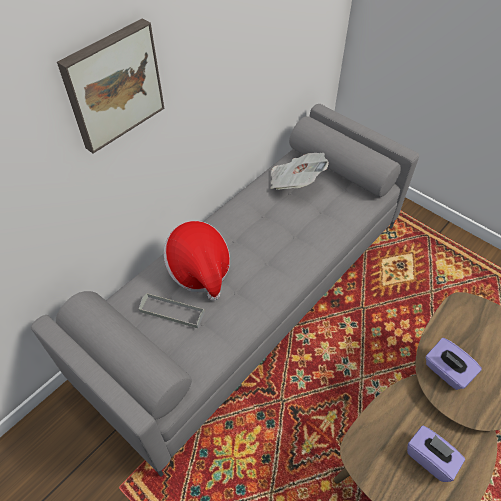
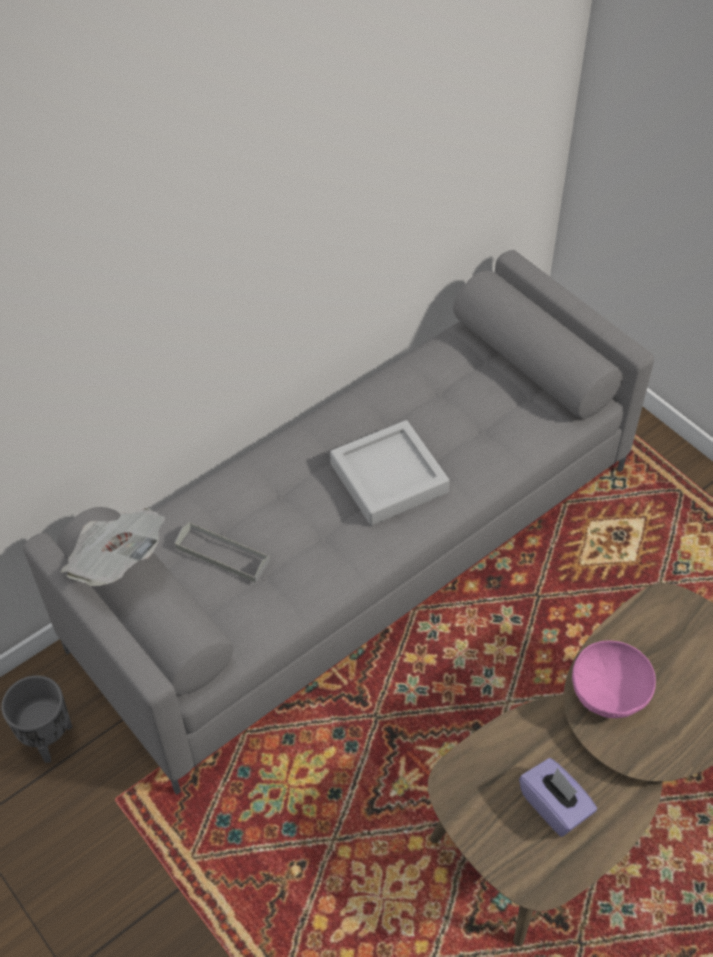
camera: 10 degrees right, 0 degrees up
picture [57,19,164,153] -> none
hat [164,221,230,301] -> none
newspaper [270,153,329,189] -> newspaper moved to [61,508,165,586]
purple tissue box [426,338,482,390] -> pink bowl [572,640,656,718]
none -> grey planter [2,675,73,763]
none -> grey tray [330,420,449,525]

